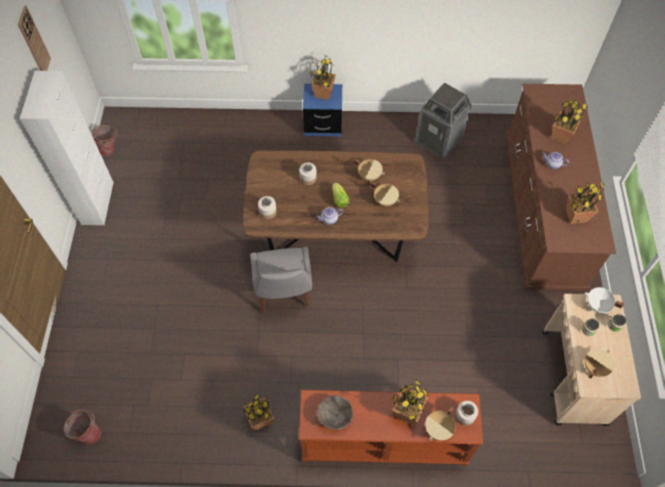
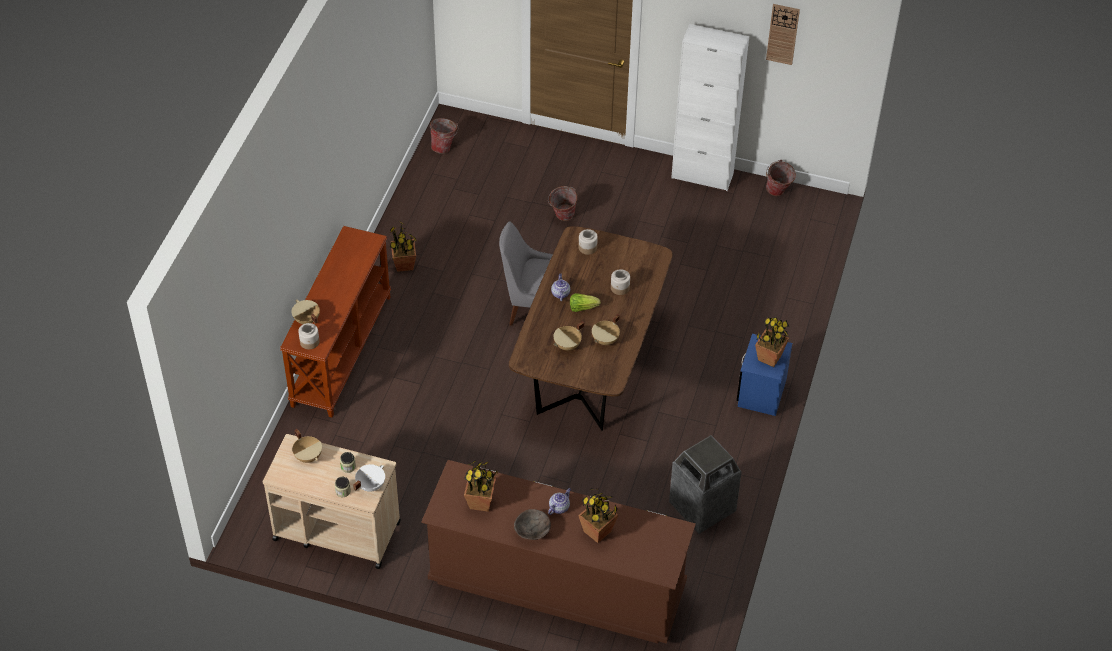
camera: 105 degrees right, 10 degrees down
brown bowl [317,395,353,430] -> brown bowl moved to [514,509,551,540]
potted plant [392,379,429,424] -> none
none -> bucket [548,186,577,221]

